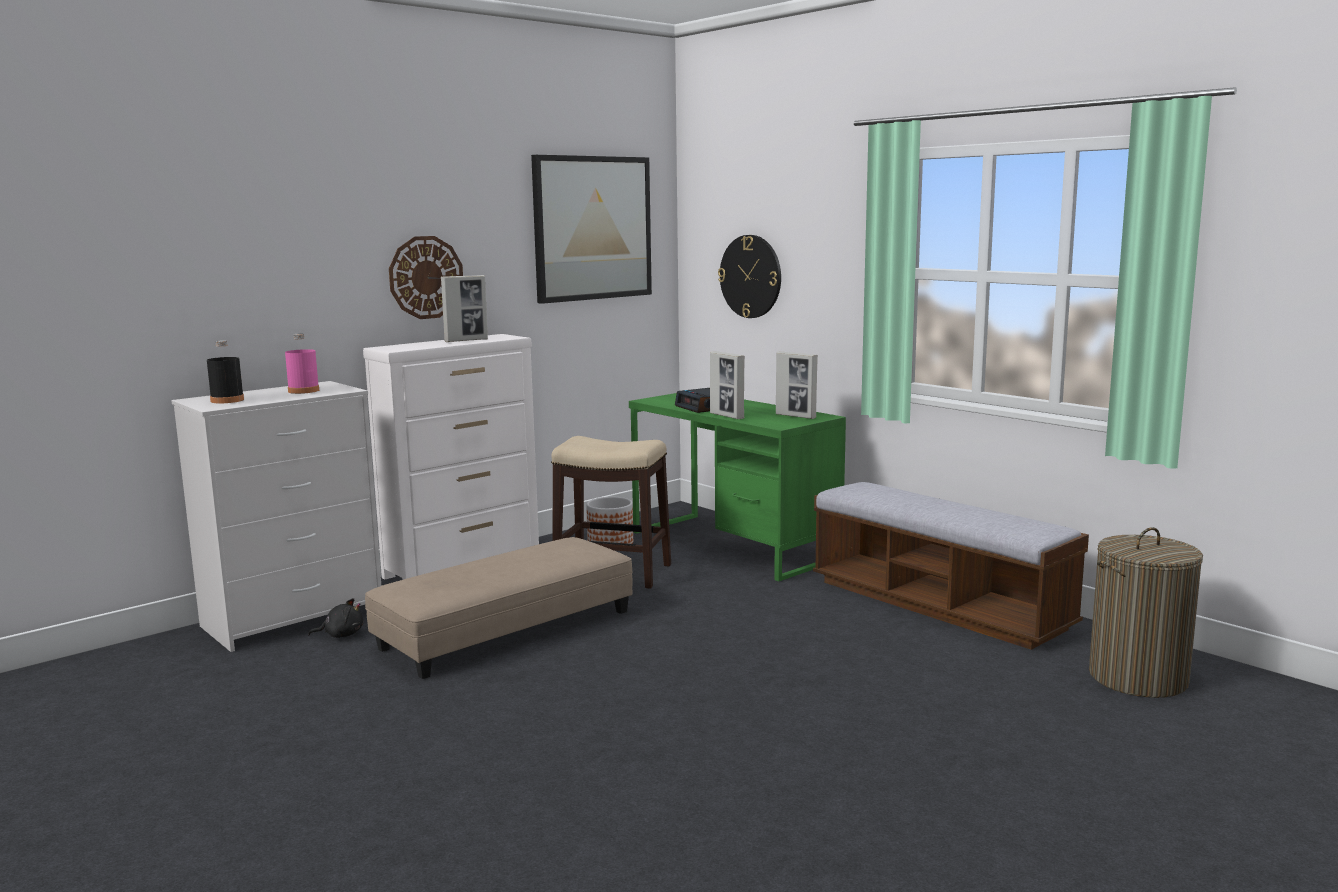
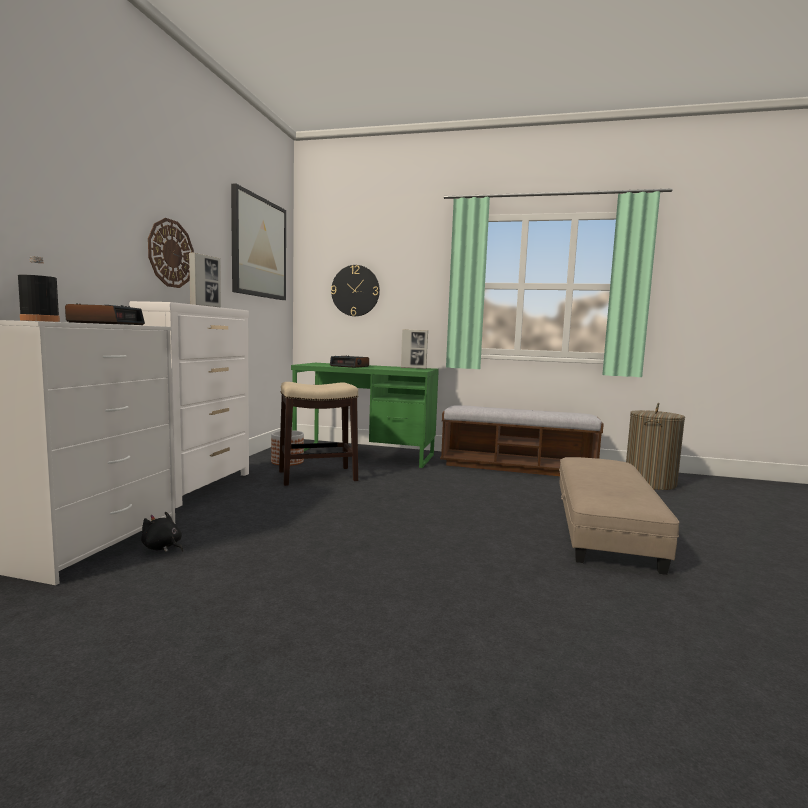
camera: 35 degrees left, 5 degrees down
pink bottle [285,334,319,394] -> alarm clock [65,303,145,325]
black plush toy [308,598,364,638] -> black plush toy turned 105 degrees counterclockwise [141,512,184,552]
beige ottoman [365,537,633,679] -> beige ottoman moved to [559,457,679,575]
picture frame [710,351,745,419] -> none

